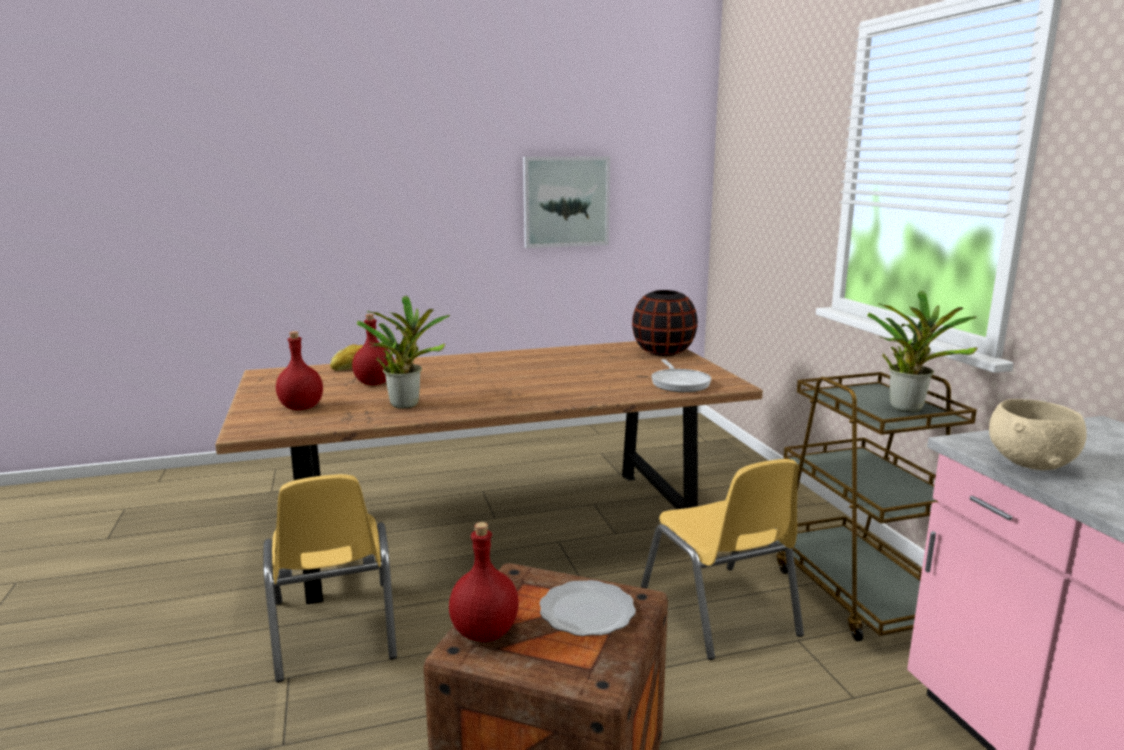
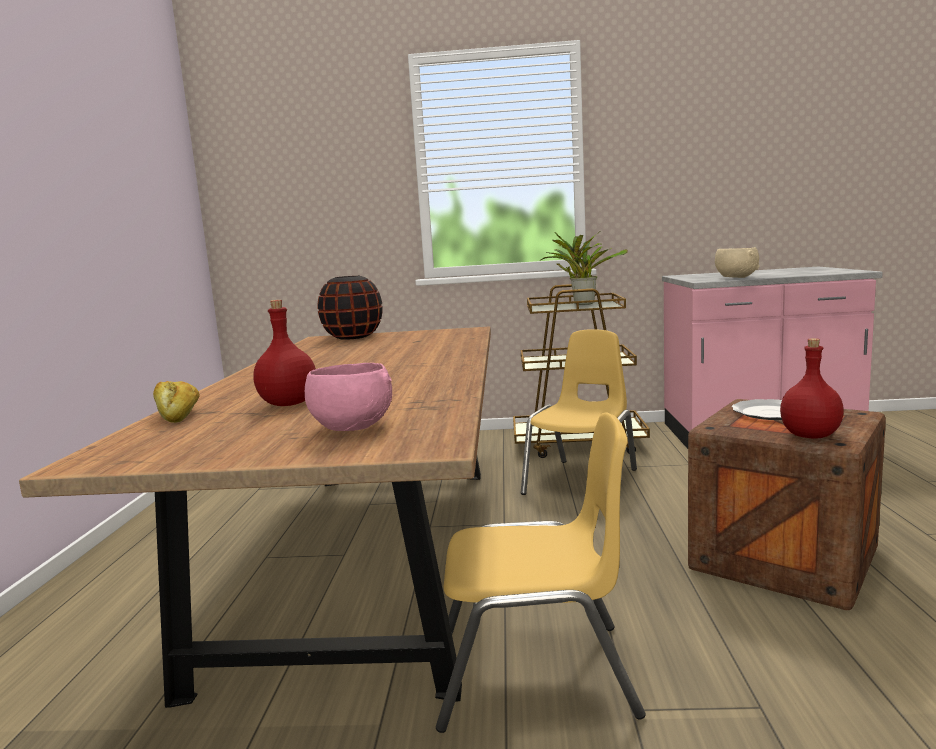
camera: 70 degrees left, 5 degrees down
red bottle [276,331,323,410] -> pink bowl [305,363,392,431]
potted plant [357,296,450,409] -> none
picture [523,157,610,248] -> none
yellow chair [641,459,804,660] -> yellow chair turned 60 degrees counterclockwise [521,329,637,495]
frying pan [651,359,711,392] -> none

